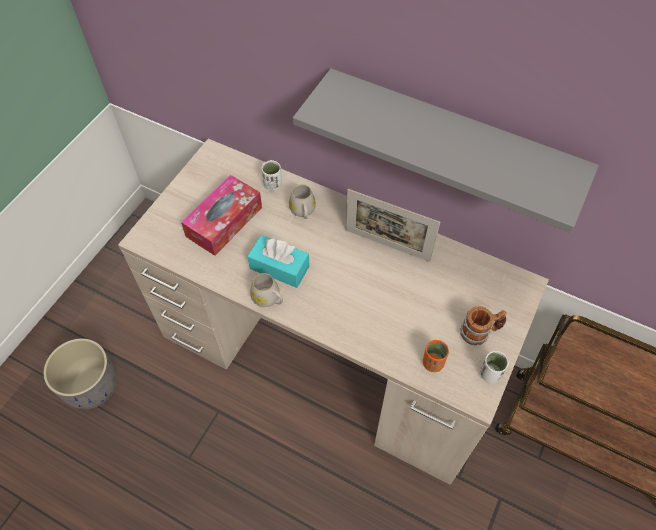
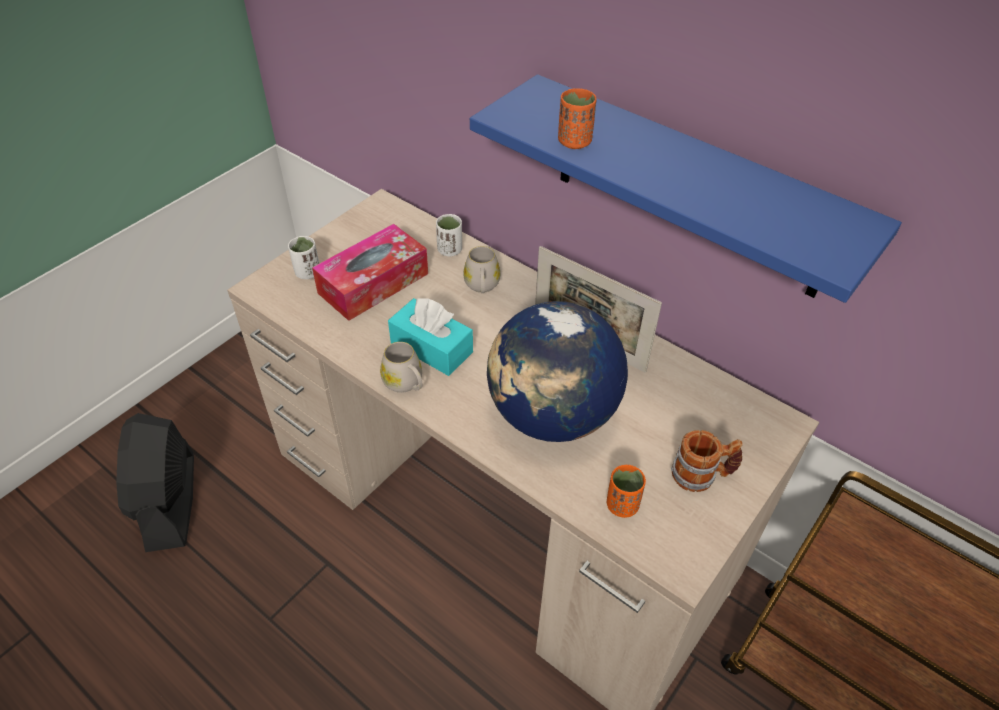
camera: 10 degrees right, 10 degrees down
grey planter [43,338,117,409] -> black fan [116,413,194,552]
grey shelf [293,68,599,233] -> blue shelf [470,74,902,303]
white cup [480,351,509,383] -> white cup moved to [288,236,319,279]
none -> globe [487,301,628,442]
none -> orange cup [558,88,597,149]

